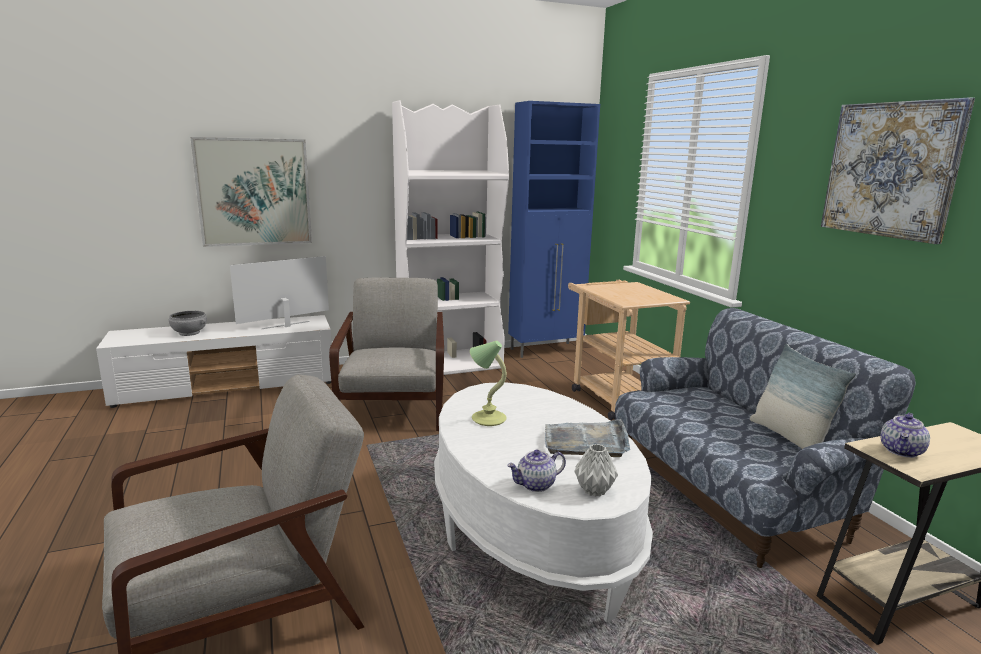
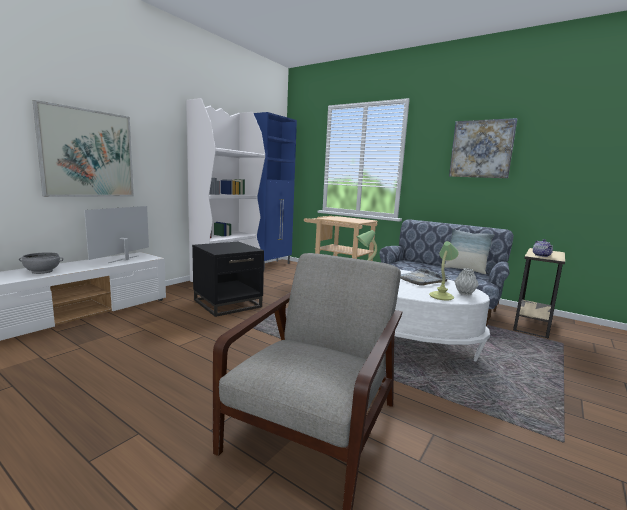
camera: 35 degrees left, 5 degrees down
grey armchair [329,278,444,431] -> black side table [192,242,264,317]
teapot [507,449,566,492] -> table lamp [429,241,459,300]

